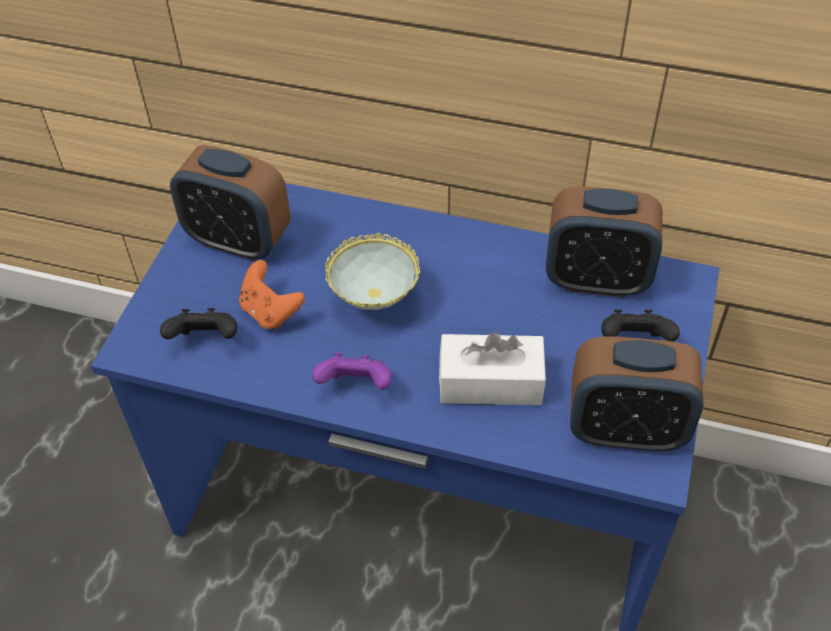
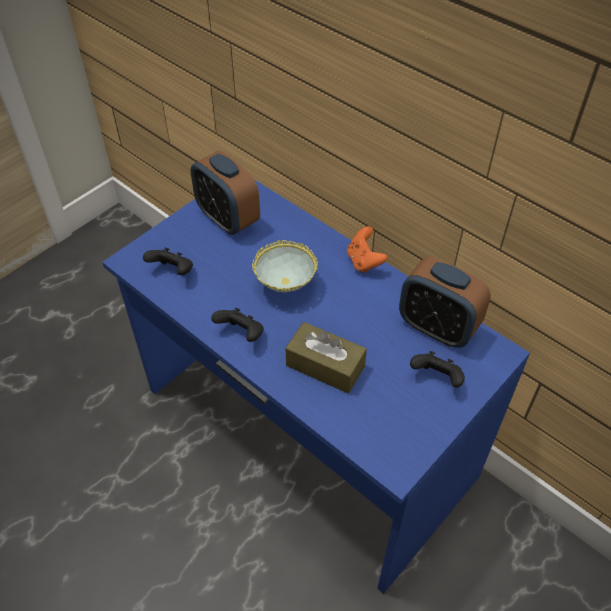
camera: 25 degrees right, 0 degrees up
orange game controller [239,260,305,329] -> orange game controller moved to [347,226,387,273]
purple game controller [312,352,392,390] -> black game controller [211,308,264,342]
white tissue box [439,332,546,405] -> brown tissue box [285,322,367,393]
alarm clock [570,336,704,452] -> none

